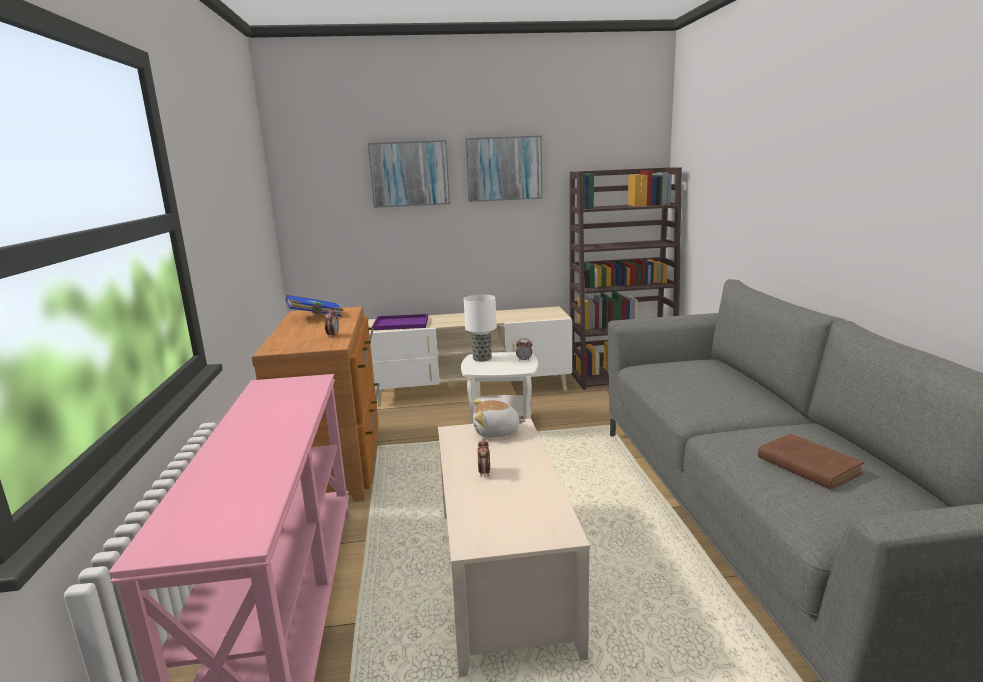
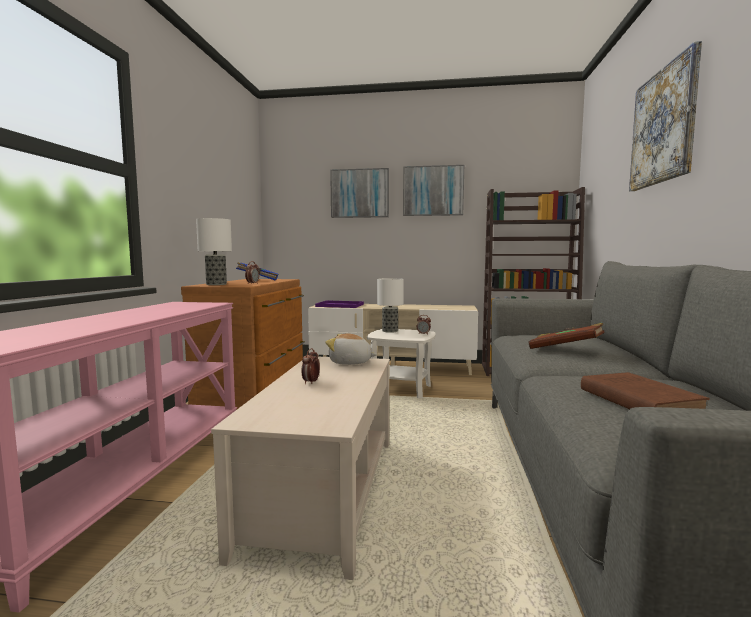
camera: 15 degrees right, 10 degrees down
none -> table lamp [196,218,232,285]
none -> brown book [528,323,605,349]
none -> picture [629,41,702,191]

